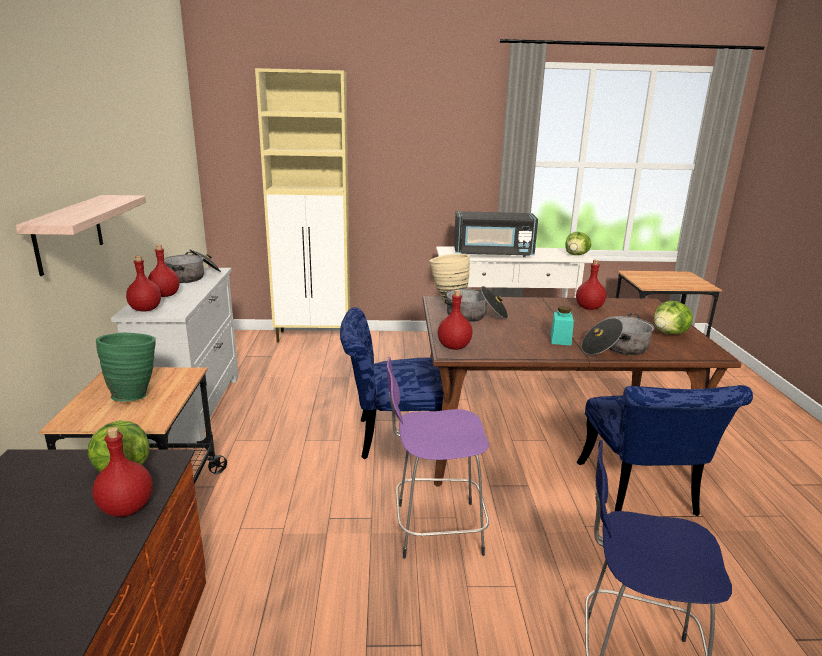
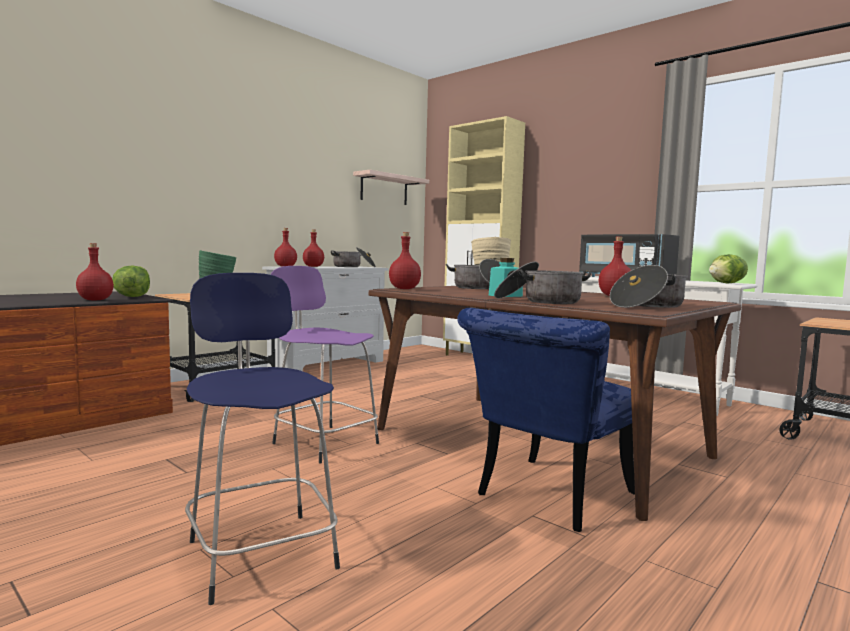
camera: 45 degrees right, 15 degrees down
shelf [15,195,146,276] -> shelf moved to [353,170,429,205]
blue chair [340,307,443,459] -> none
lettuce [654,301,693,335] -> cooking pot [610,265,688,308]

